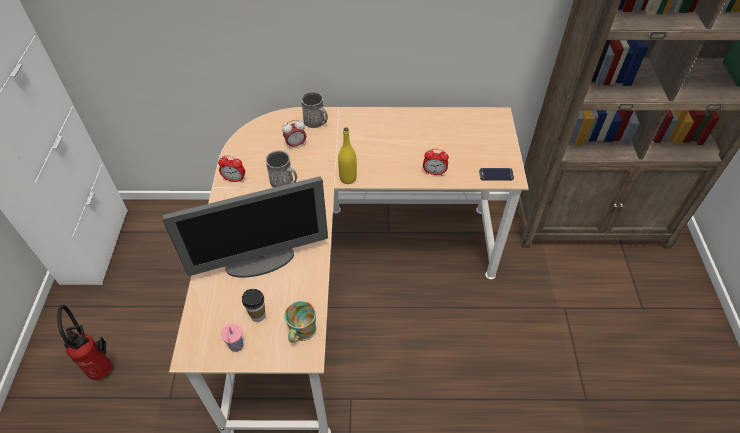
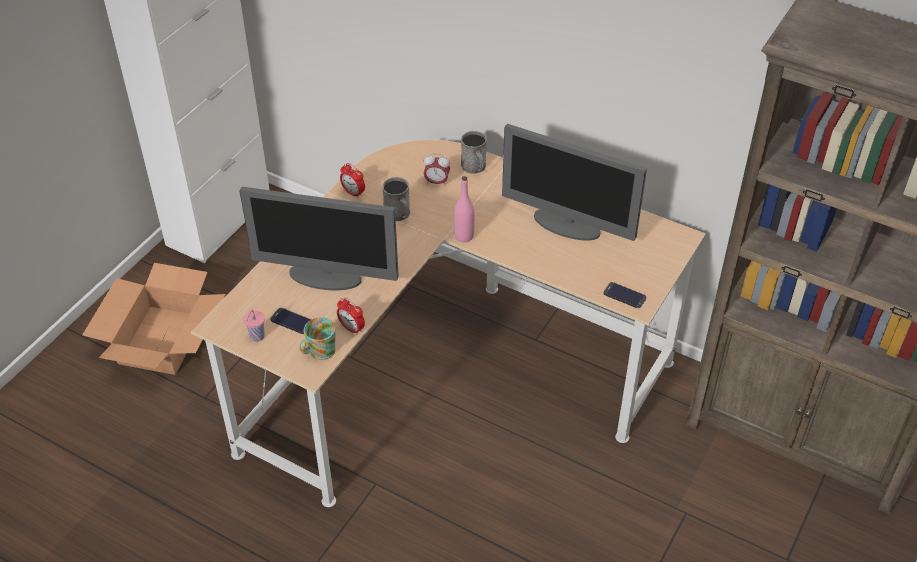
camera: 30 degrees right, 5 degrees down
fire extinguisher [57,305,112,380] -> cardboard box [82,263,226,375]
cup [242,289,266,322] -> phone [270,308,311,334]
yellow bottle [338,127,357,184] -> pink bottle [454,176,475,242]
alarm clock [423,149,449,175] -> alarm clock moved to [337,298,365,335]
none -> monitor [502,124,647,241]

